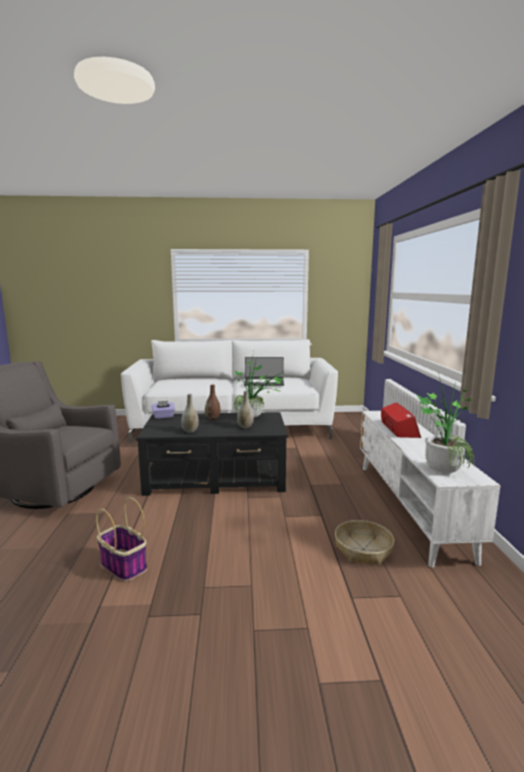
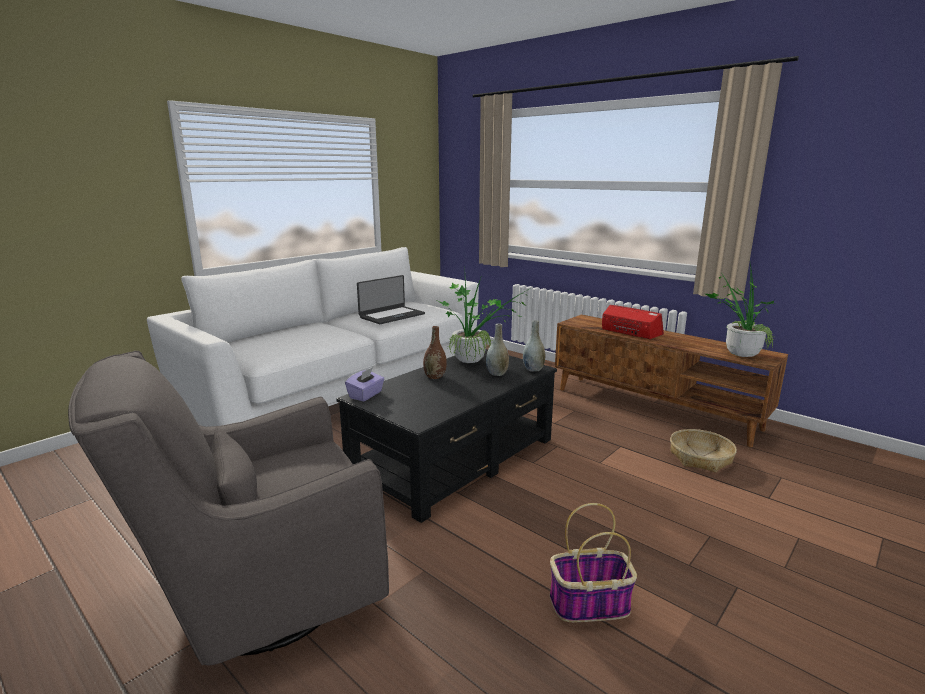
camera: 45 degrees left, 5 degrees up
grey vase [181,394,199,433] -> grey vase moved to [523,320,545,372]
white tv stand [360,411,501,568] -> brown tv stand [555,315,788,447]

